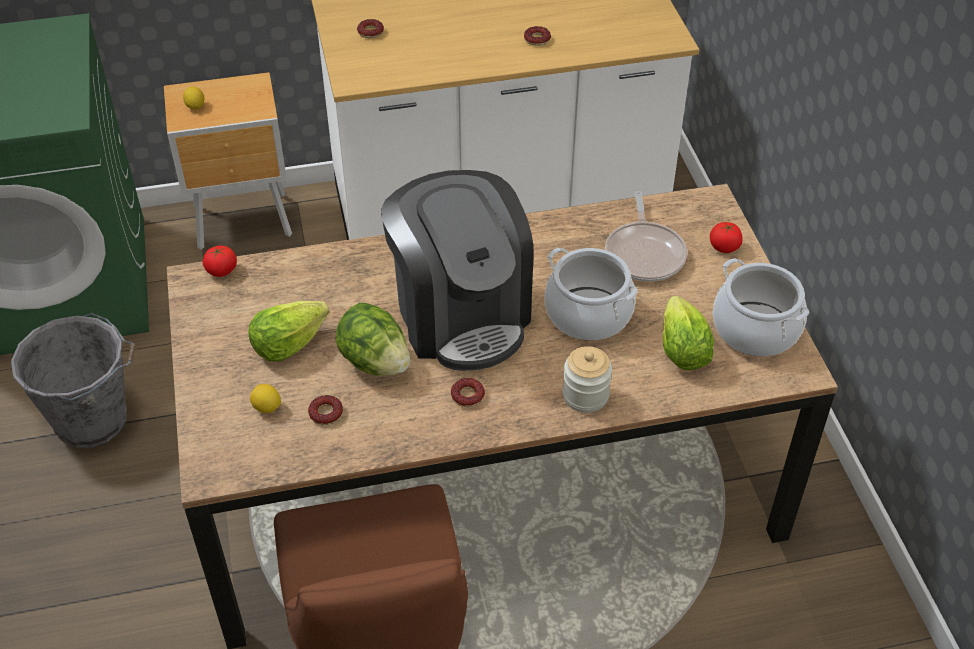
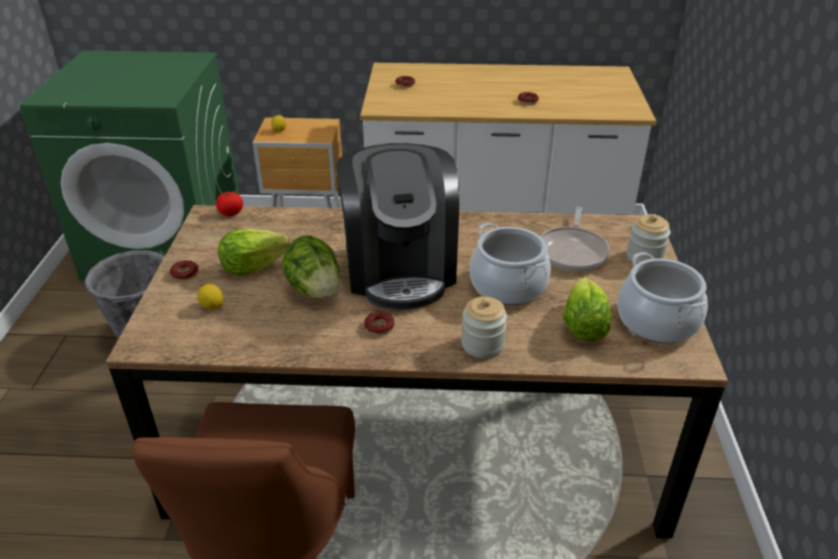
camera: 15 degrees right, 10 degrees down
donut [308,395,343,425] -> donut moved to [170,260,199,281]
tomato [710,222,743,253] -> jar [627,214,671,264]

